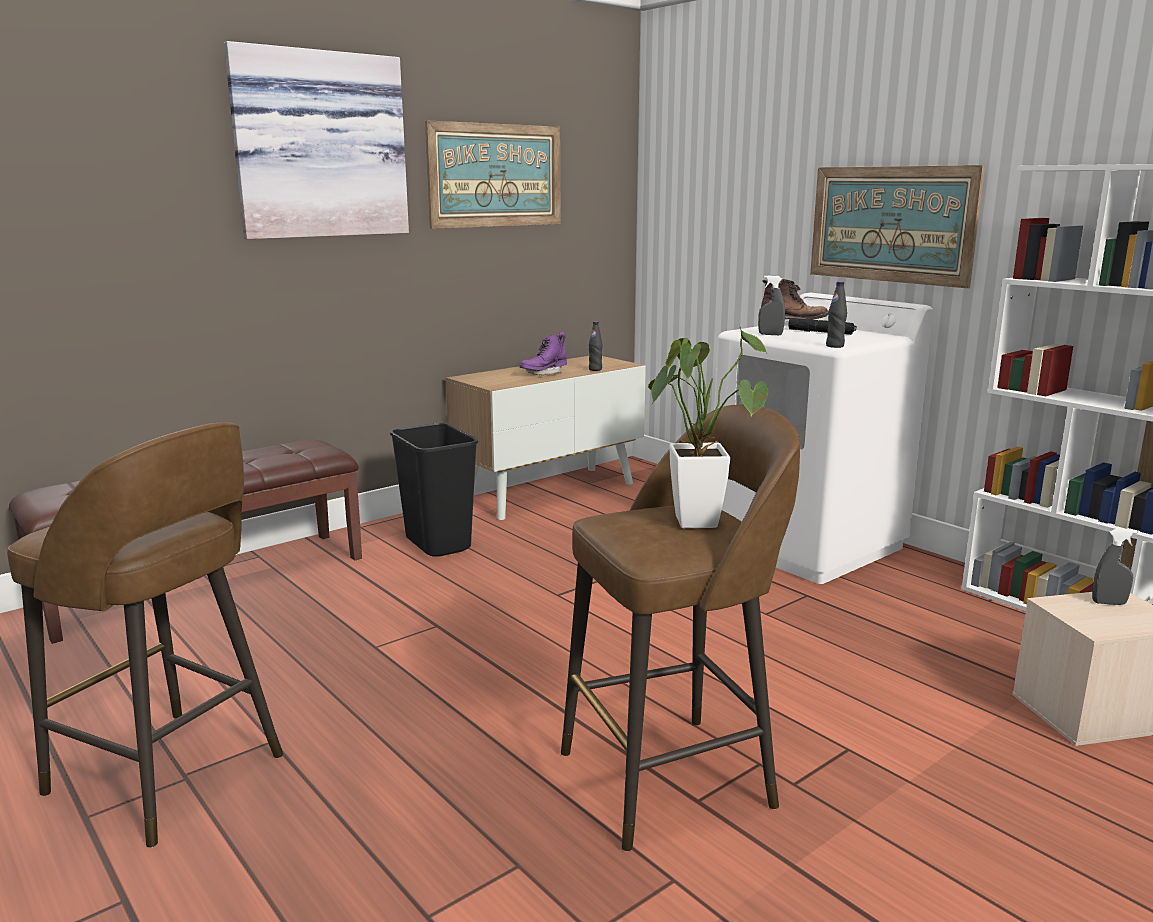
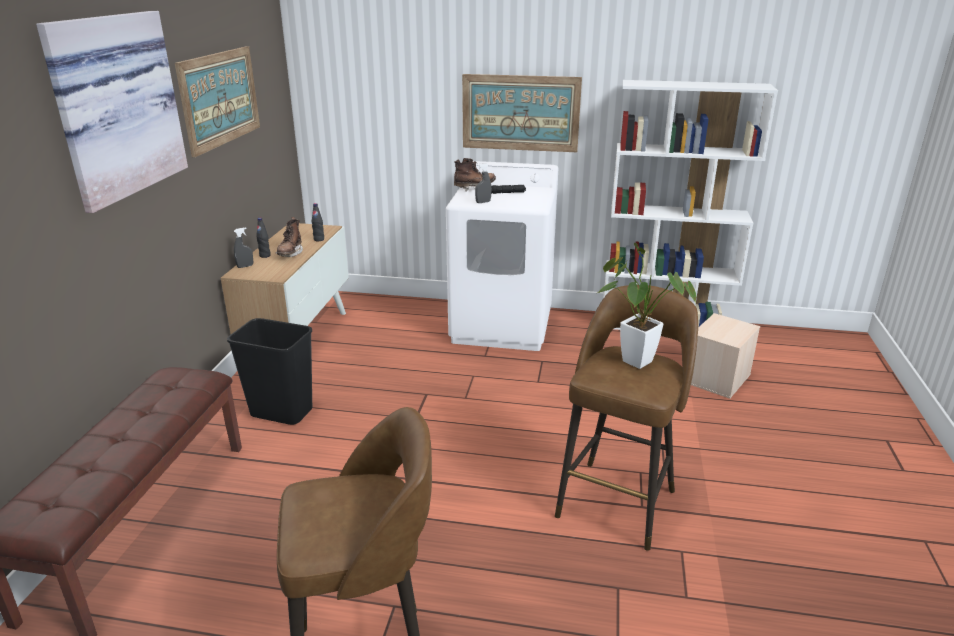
camera: 40 degrees left, 10 degrees up
purple boot [519,332,567,375] -> brown boot [276,217,303,257]
black bottle [826,281,847,348] -> black bottle moved to [256,218,271,258]
grey spray bottle [1092,529,1137,605] -> grey spray bottle moved to [234,227,253,268]

